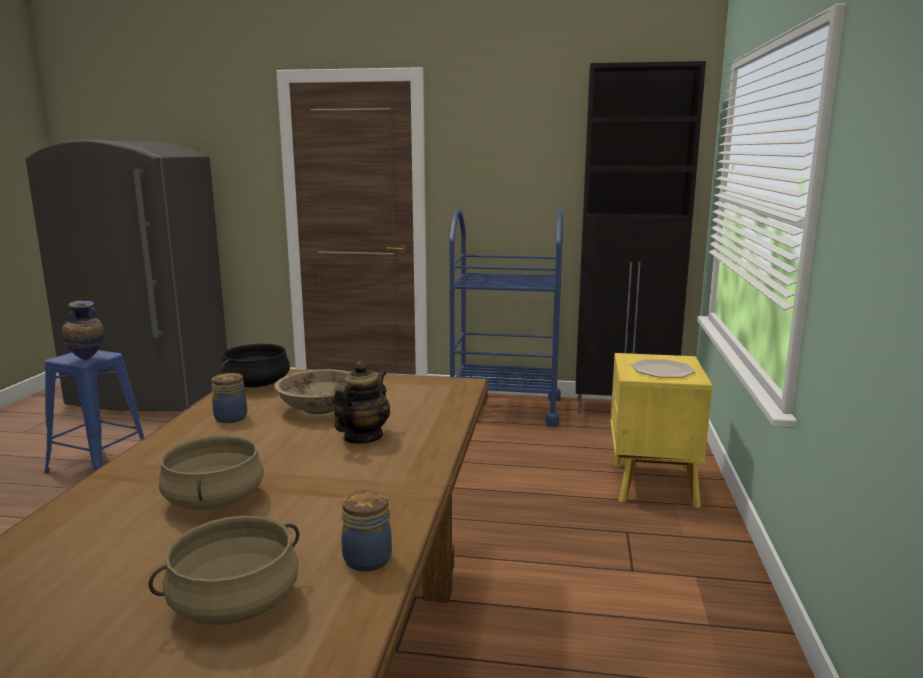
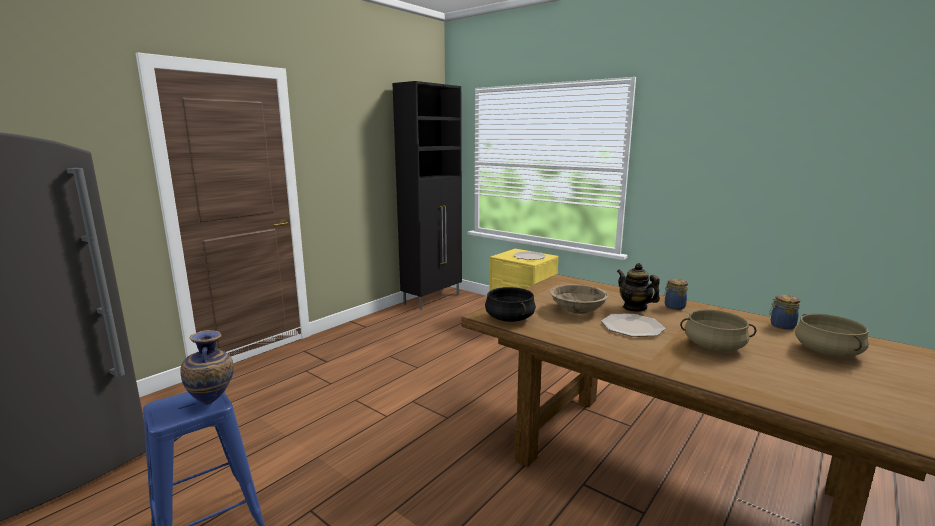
camera: 60 degrees left, 0 degrees up
jar [211,373,247,423] -> jar moved to [664,279,688,310]
blue cart [449,209,563,427] -> none
none -> plate [601,314,665,337]

